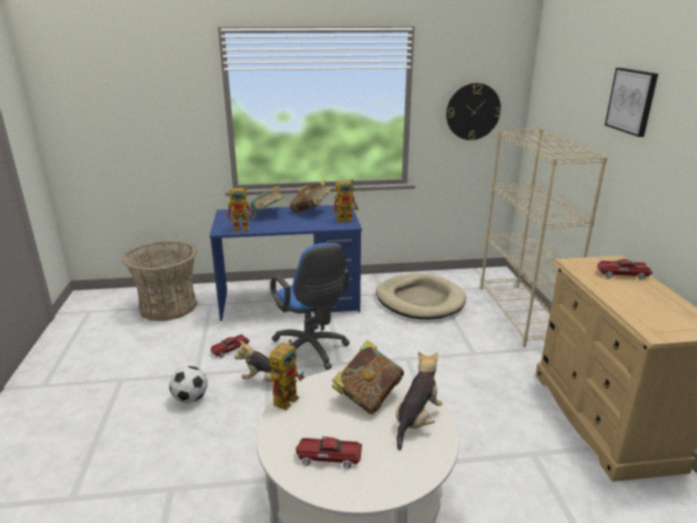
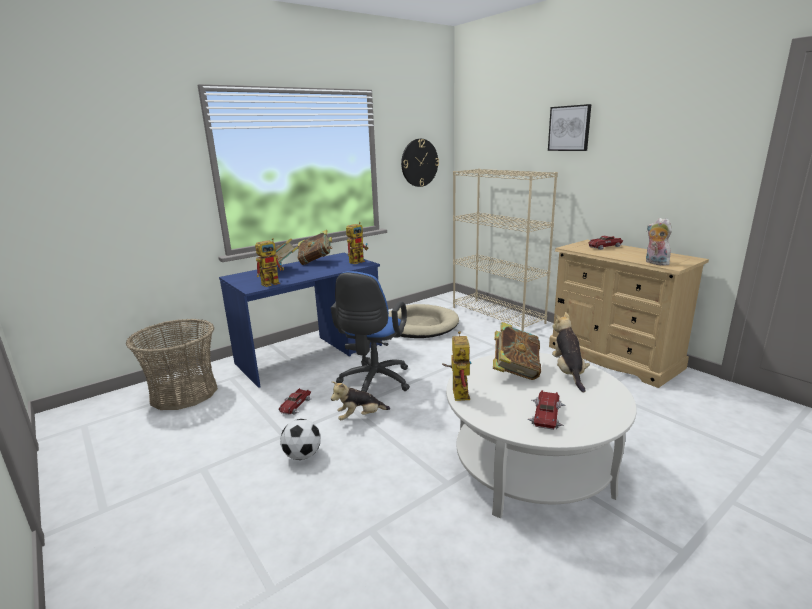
camera: 30 degrees left, 5 degrees down
blue office chair [270,243,350,370] -> blue office chair turned 75 degrees clockwise [331,271,410,392]
toy car [295,436,362,471] -> toy car turned 135 degrees clockwise [527,390,565,430]
none -> plush toy [646,218,672,266]

